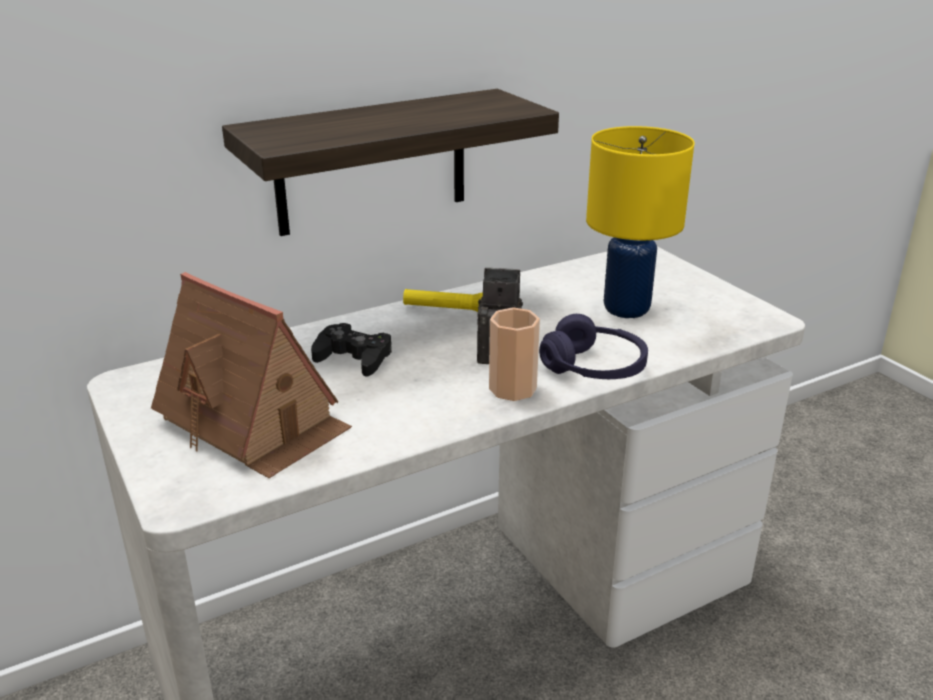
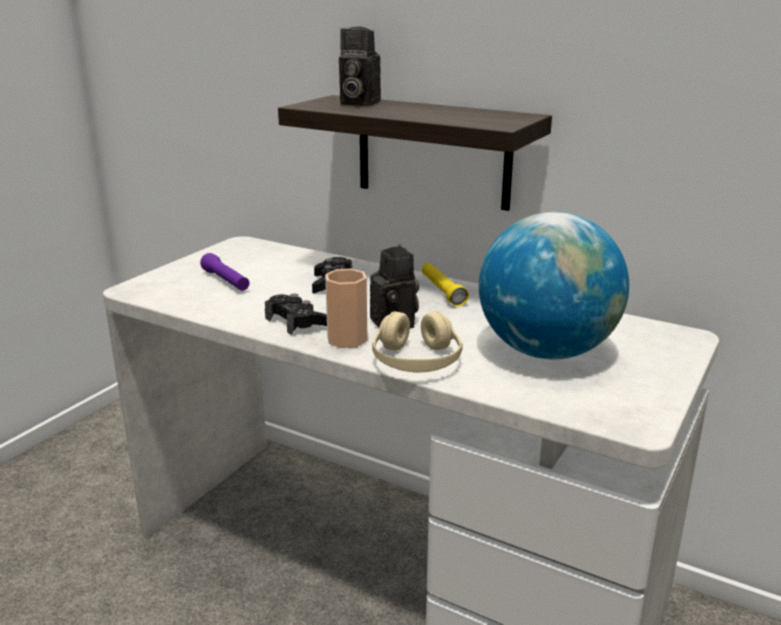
camera: 60 degrees right, 5 degrees down
toy house [151,272,352,478] -> purple flashlight [200,253,250,291]
purple headphones [539,314,648,379] -> beige headphones [372,311,463,373]
yellow table lamp [586,126,695,318] -> globe [479,212,629,359]
none -> black game controller [265,294,327,335]
none -> camera [339,27,381,106]

